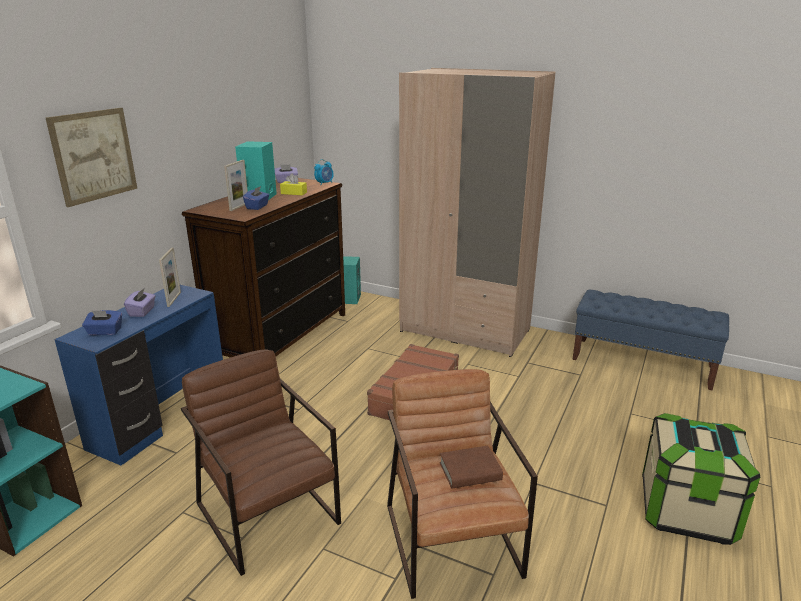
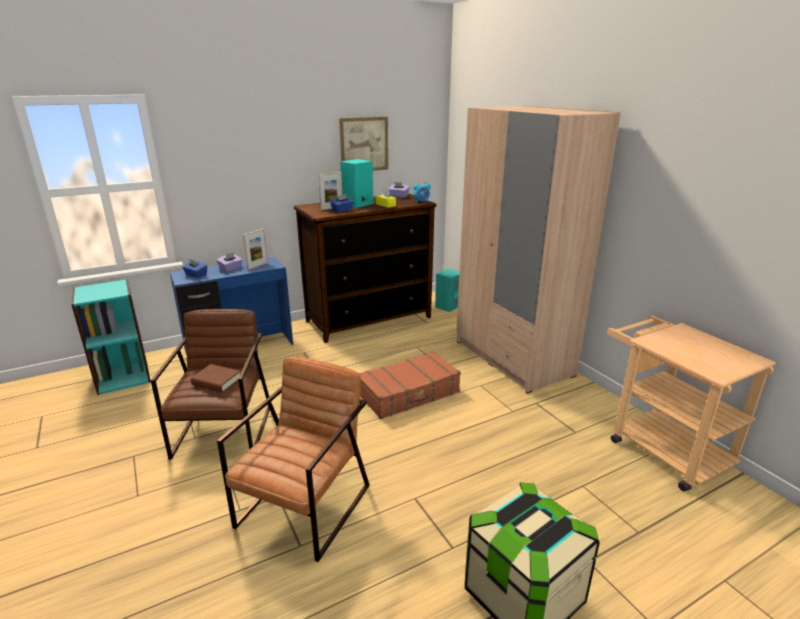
camera: 35 degrees right, 0 degrees up
picture [46,108,137,207] -> picture moved to [339,116,388,171]
brown book [440,446,503,489] -> brown book moved to [191,364,240,393]
blue bench [572,290,729,391] -> beige cart [607,316,776,491]

